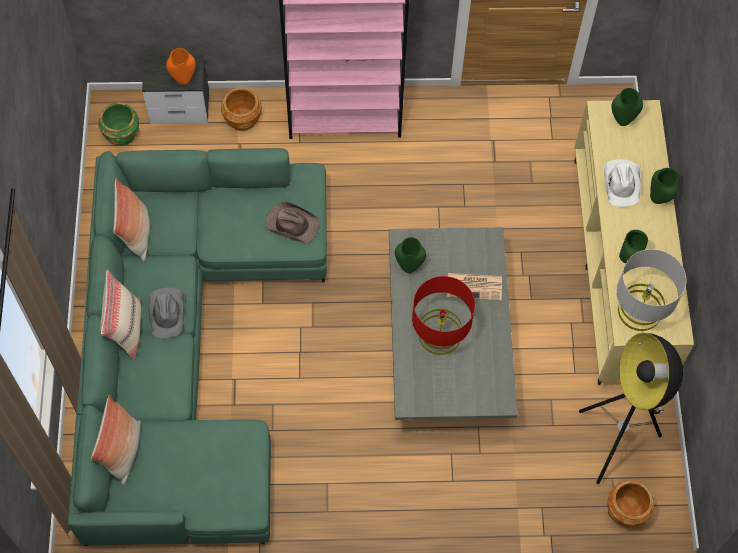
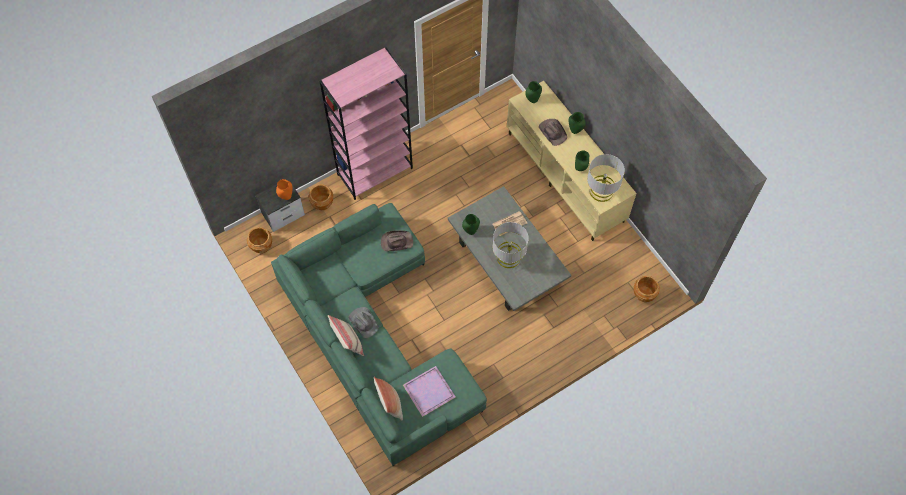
camera: 30 degrees left, 0 degrees up
green planter [98,102,139,146] -> brown planter [247,227,273,253]
pillow [113,178,150,262] -> none
red table lamp [412,276,475,355] -> grey table lamp [493,222,529,268]
floor lamp [579,333,683,484] -> none
white hat [604,159,641,207] -> brown hat [539,119,567,146]
none -> purple tray [403,366,456,417]

